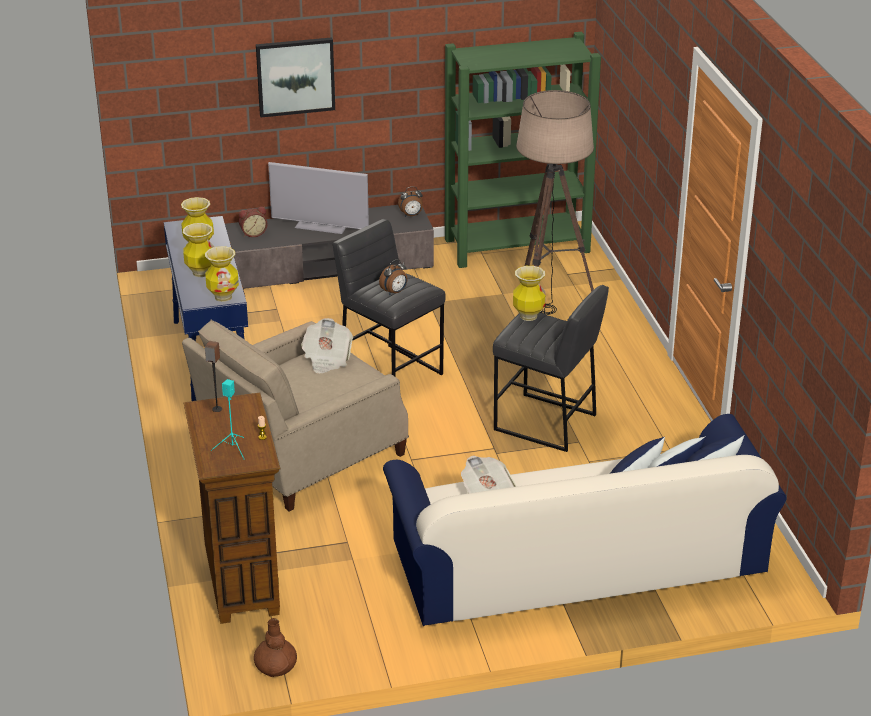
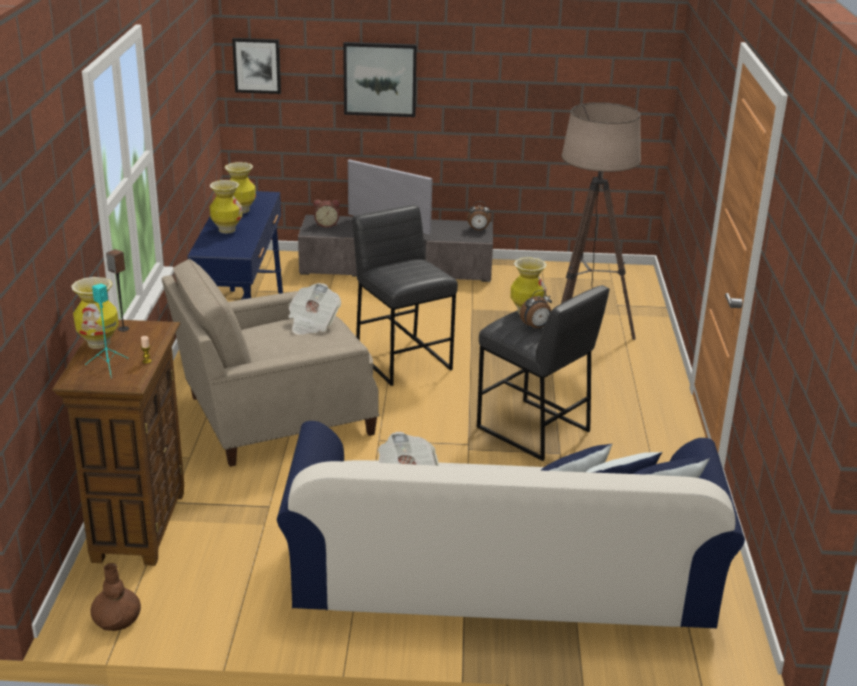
camera: 15 degrees right, 5 degrees down
vase [205,246,239,302] -> vase moved to [71,277,119,349]
alarm clock [379,259,408,295] -> alarm clock moved to [520,290,552,329]
green bookcase [445,32,601,268] -> none
none -> picture [232,38,281,94]

